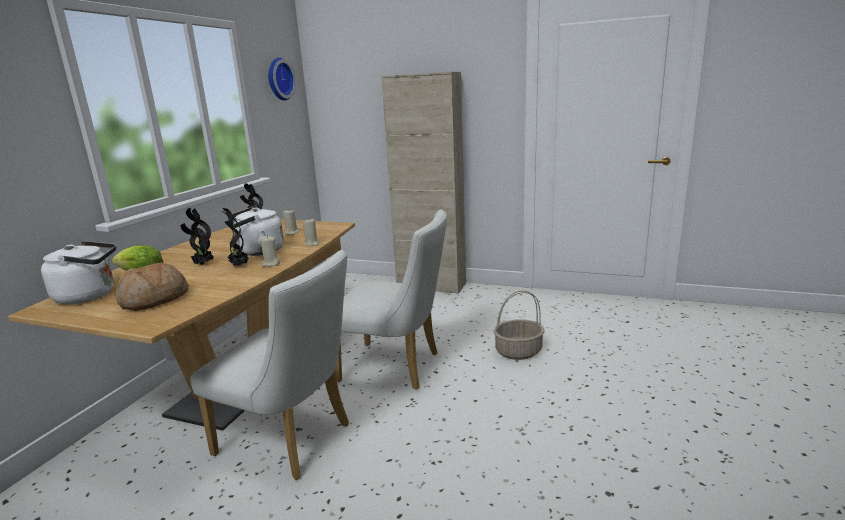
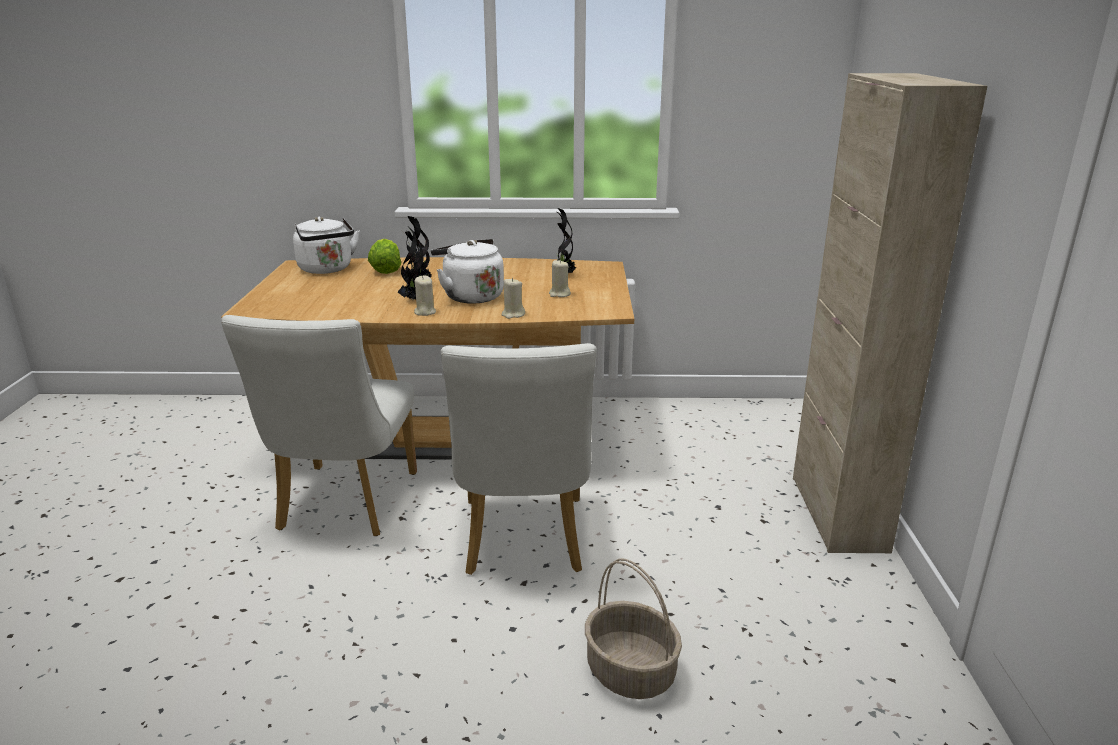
camera: 70 degrees right, 5 degrees up
bread [116,263,189,311] -> none
wall clock [268,58,296,101] -> none

